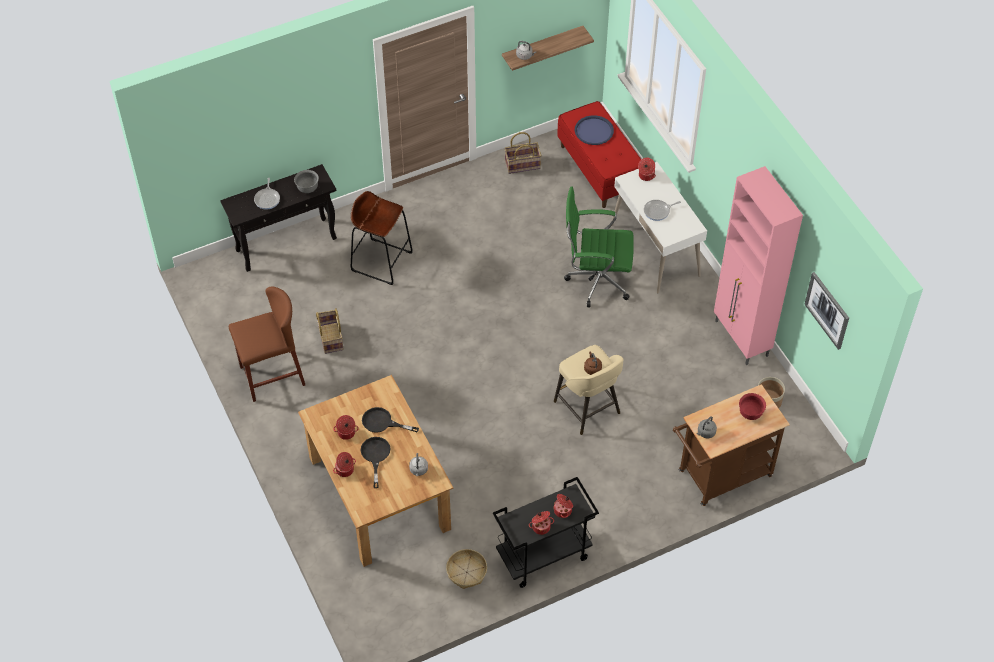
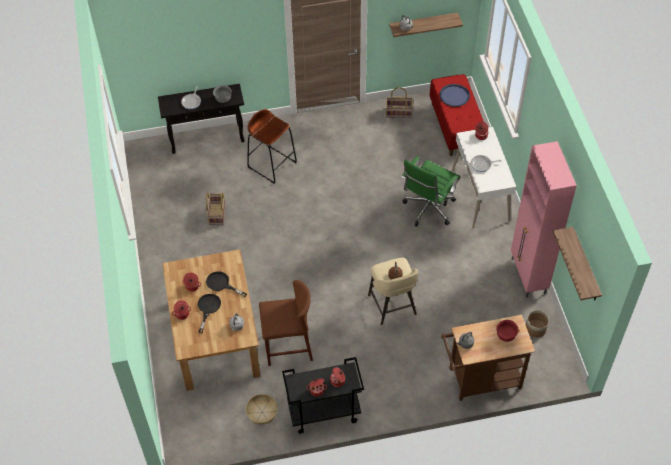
camera: 15 degrees right, 0 degrees up
brown stool [229,287,305,402] -> brown stool moved to [259,280,313,366]
green office chair [564,186,634,307] -> green office chair turned 75 degrees counterclockwise [402,156,460,227]
picture [804,272,849,350] -> shelf [553,227,602,301]

